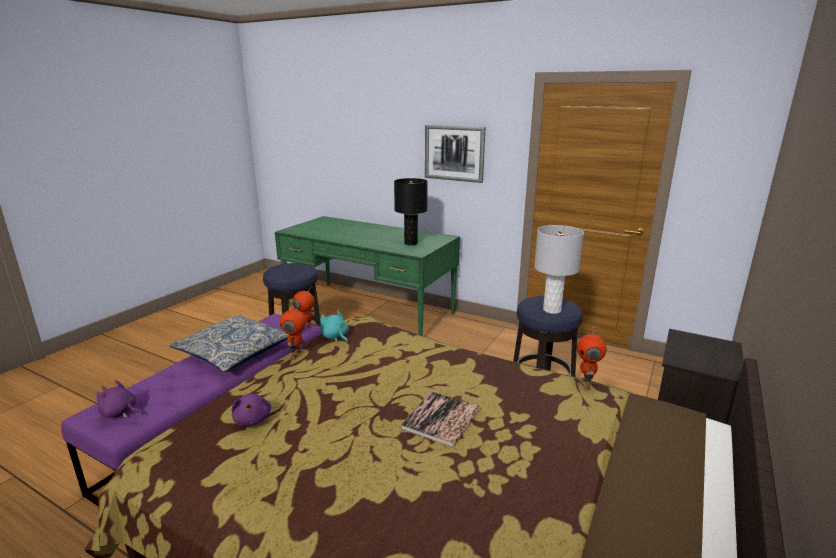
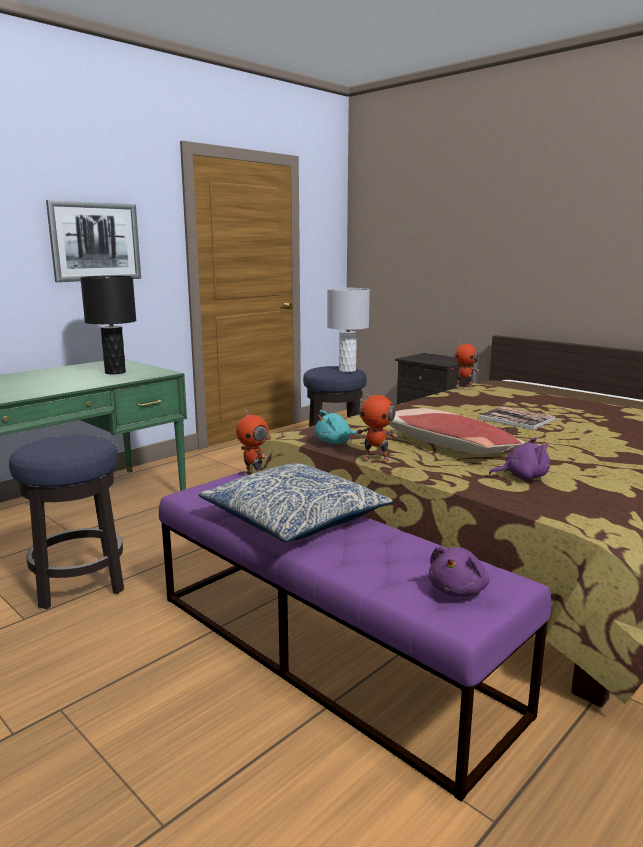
camera: 75 degrees left, 5 degrees down
none -> pillow [389,408,524,455]

